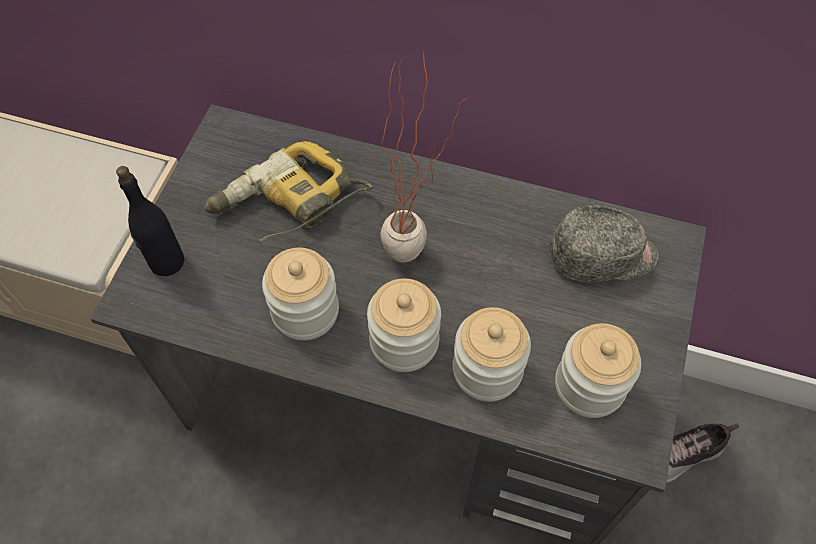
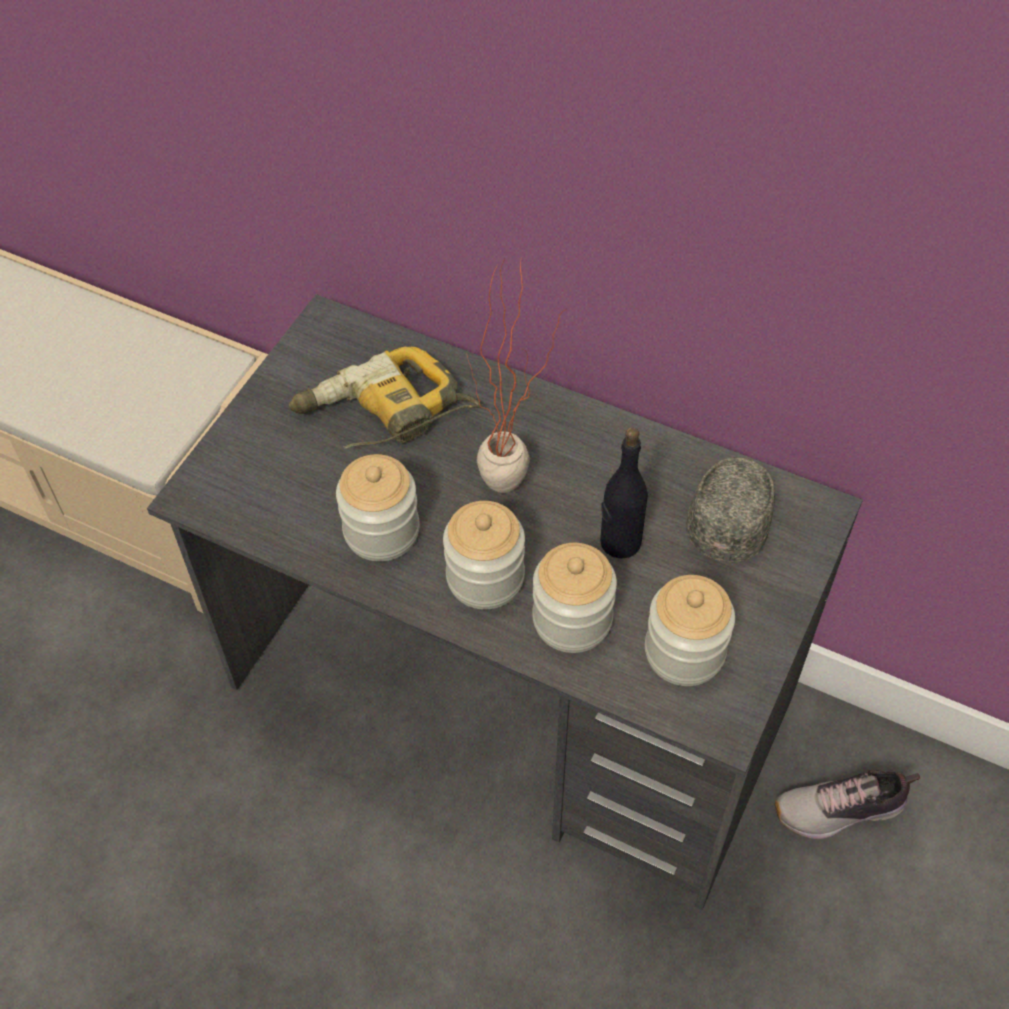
camera: 10 degrees right, 5 degrees down
black bottle [116,166,185,276] -> black bottle moved to [600,428,648,559]
grey cap [549,205,659,282] -> grey cap turned 75 degrees counterclockwise [686,457,775,562]

